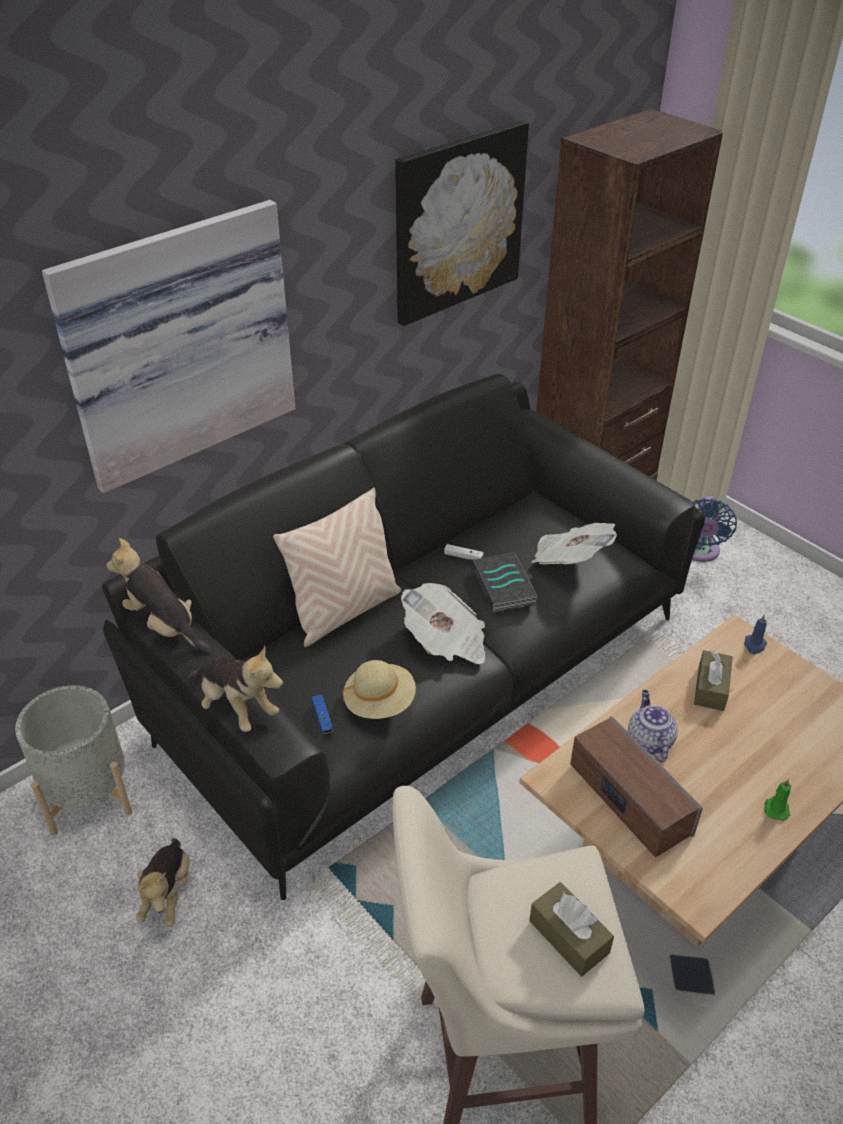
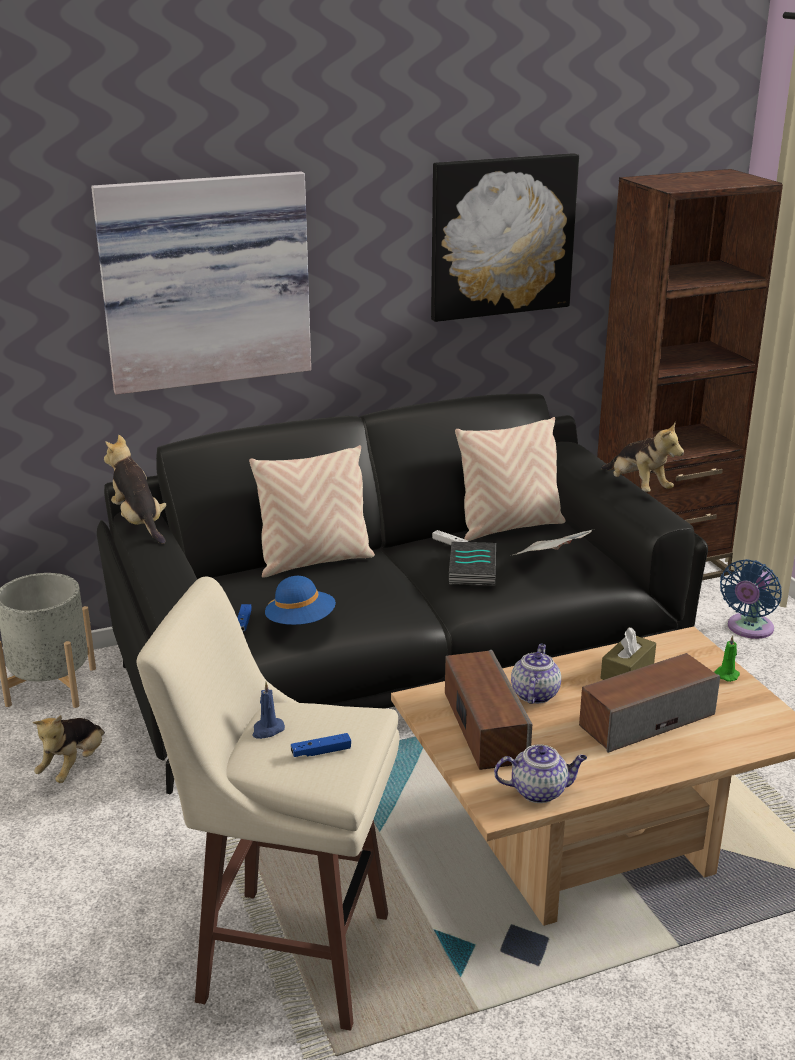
camera: 20 degrees right, 15 degrees down
plush toy [188,646,283,732] -> plush toy moved to [601,421,684,492]
beige hat [343,660,416,719] -> blue hat [265,576,336,625]
newspaper [401,583,485,664] -> none
brown tissue box [529,882,614,976] -> blue game controller [291,733,351,757]
blue candle [744,614,767,654] -> blue candle moved to [252,682,285,739]
green candle [764,779,791,821] -> green candle moved to [714,635,740,682]
none -> beige pillow [455,417,566,541]
none -> teapot [494,744,587,803]
none -> speaker [579,653,720,753]

